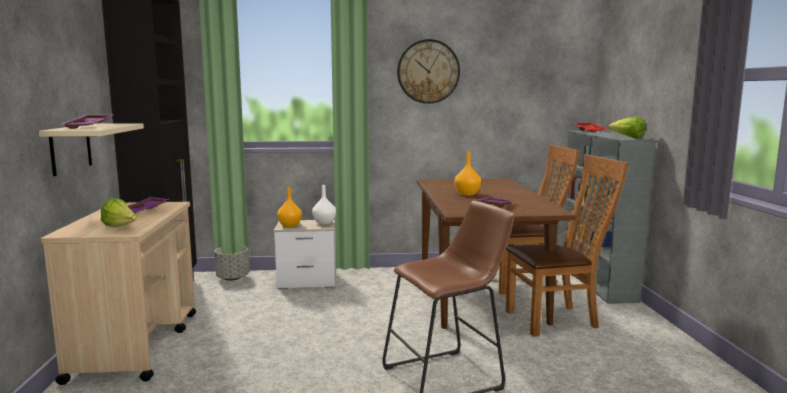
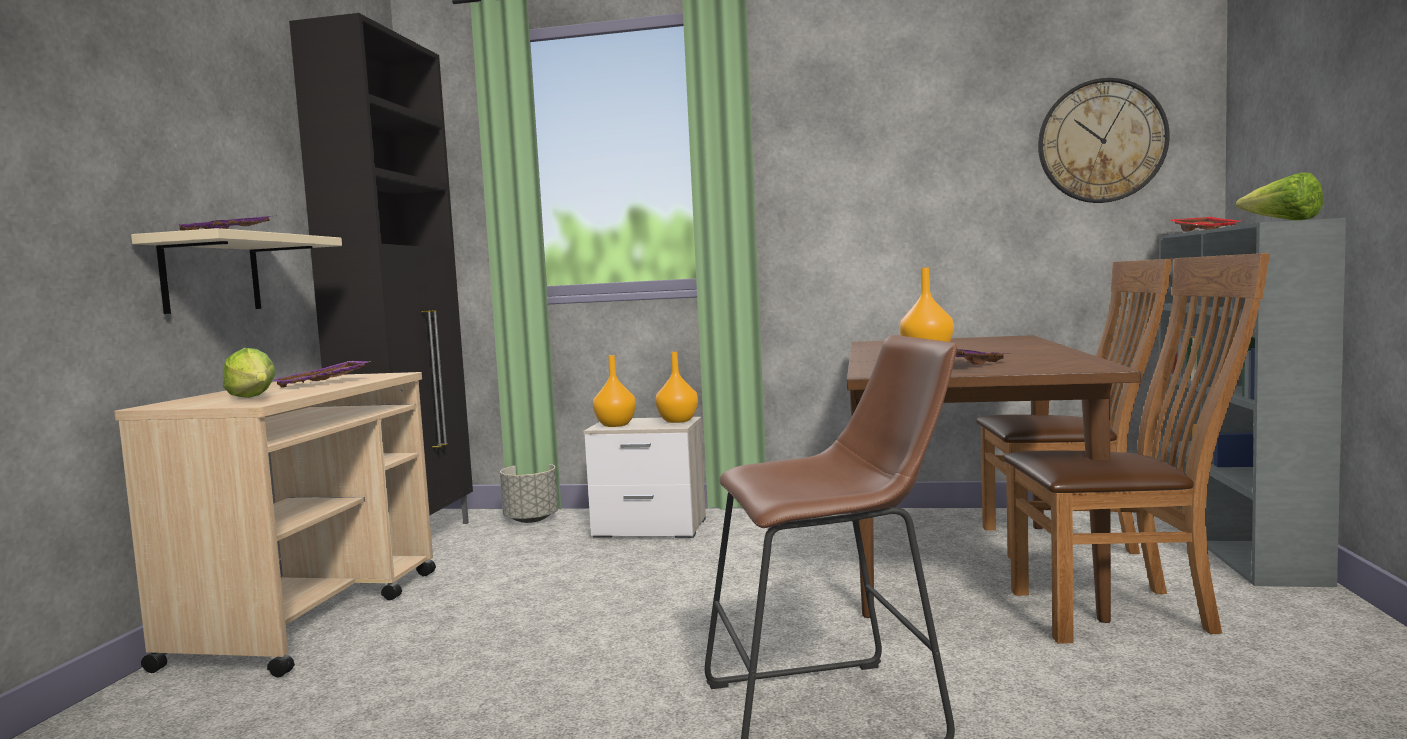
camera: 15 degrees right, 5 degrees down
white vase [312,185,336,224] -> orange vase [655,352,698,423]
wall clock [397,39,460,104] -> wall clock moved to [1038,78,1170,203]

